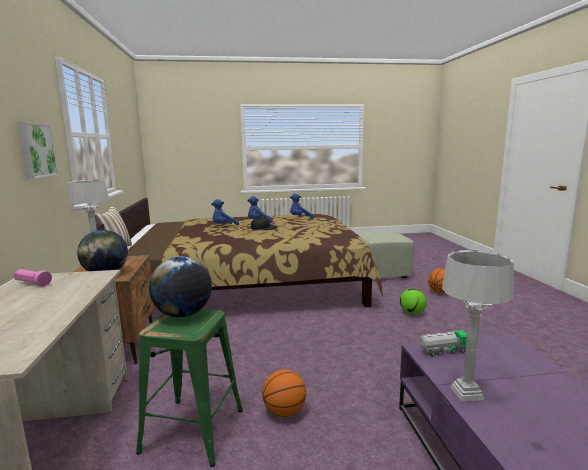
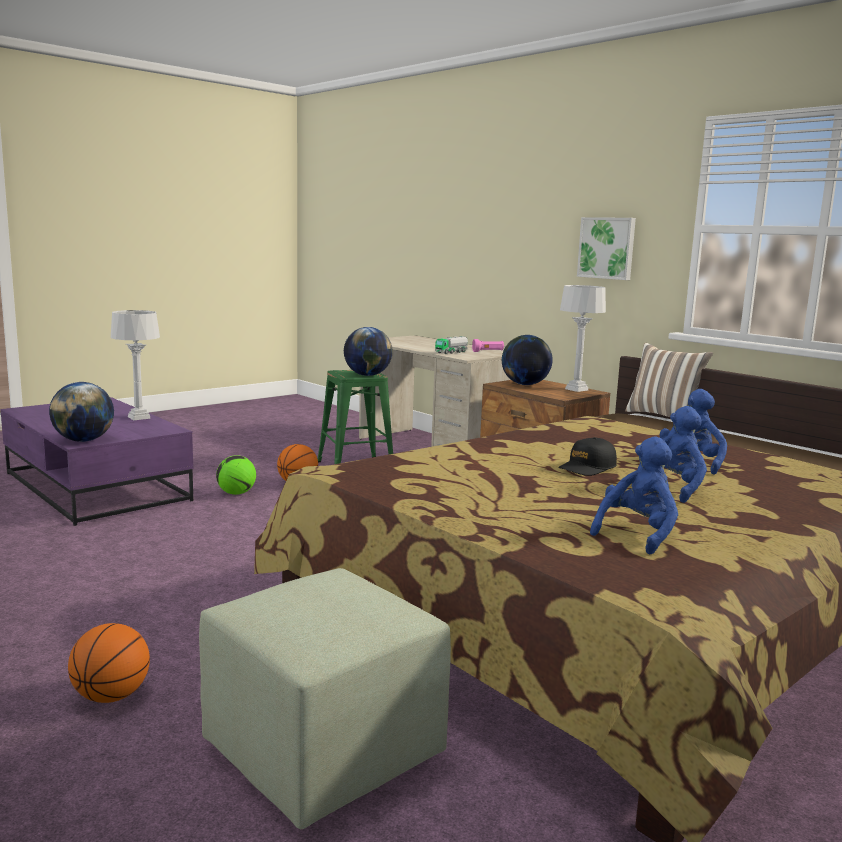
camera: 145 degrees right, 0 degrees up
football [400,289,427,314] -> football moved to [216,456,256,495]
toy truck [419,330,467,357] -> toy truck moved to [435,336,468,354]
none -> globe [49,382,114,442]

